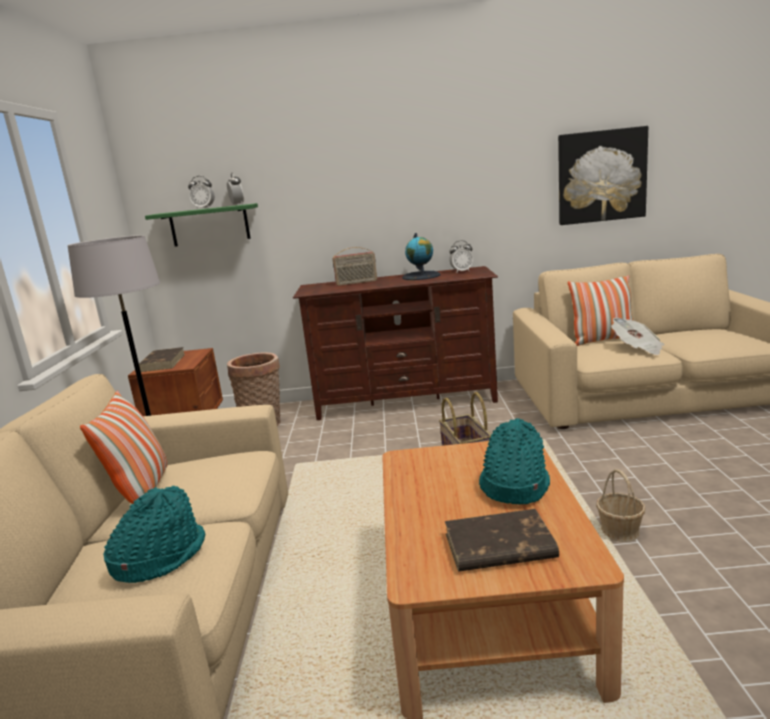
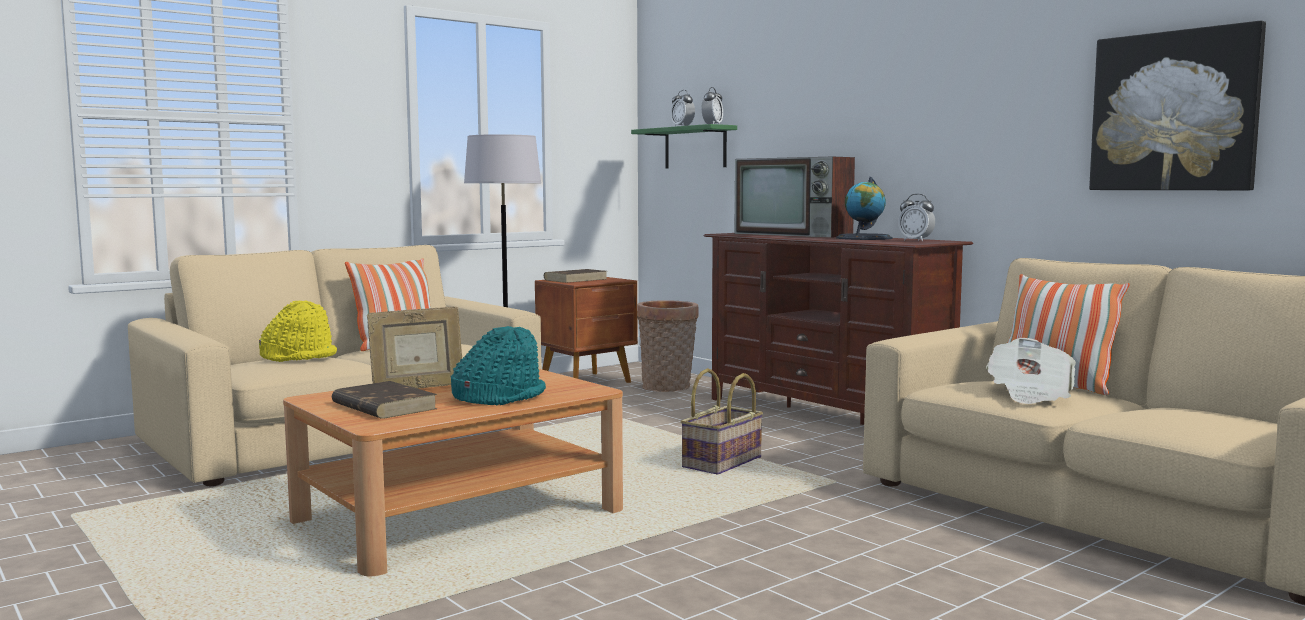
camera: 50 degrees right, 10 degrees down
turquoise hat [103,486,205,583] -> yellow hat [259,301,337,362]
radio [333,247,377,286] -> television [734,157,855,238]
basket [596,469,645,542] -> none
none -> picture frame [367,306,462,389]

